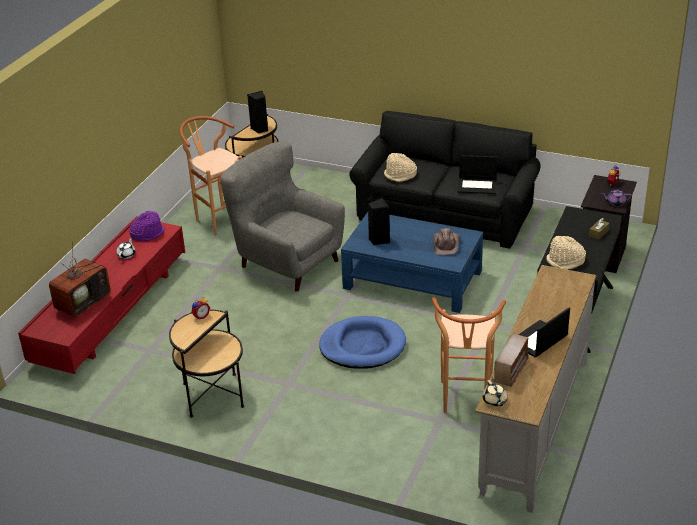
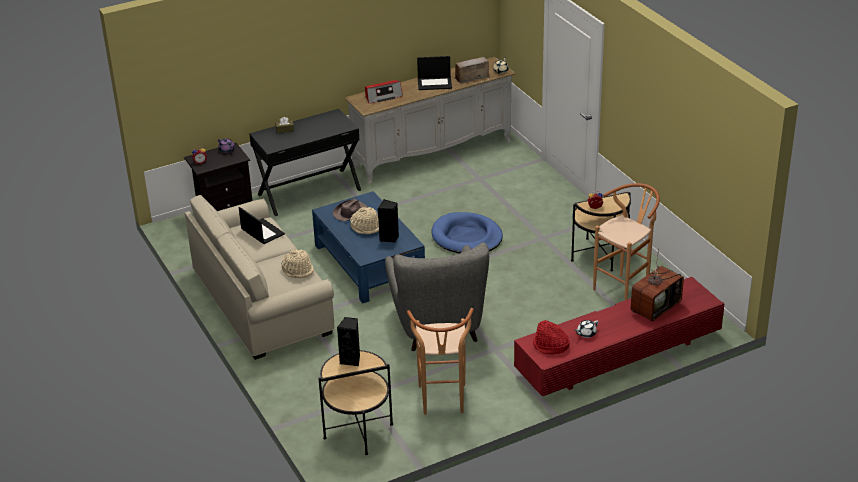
camera: 140 degrees left, 0 degrees up
television [49,241,111,317] -> television turned 150 degrees clockwise [631,249,684,321]
purple hat [129,211,165,241] -> red hat [533,320,570,354]
black sofa [349,111,541,249] -> beige sofa [185,195,335,360]
brown stool [432,297,506,413] -> brown stool moved to [593,183,660,300]
beige hat [547,236,586,270] -> beige hat moved to [350,207,379,234]
none -> radio [365,80,403,104]

